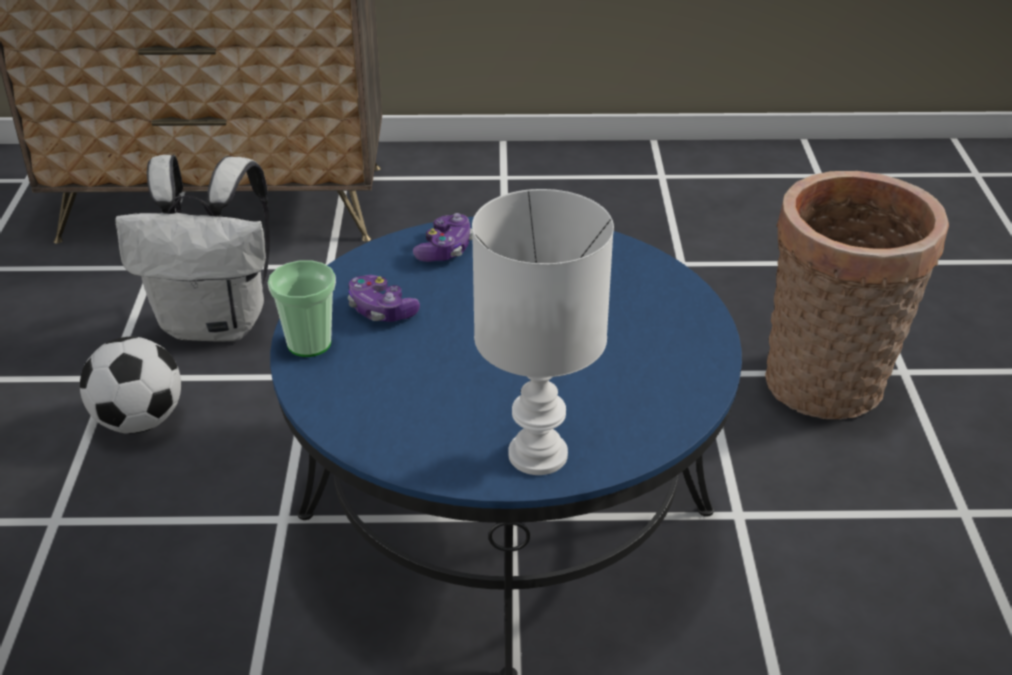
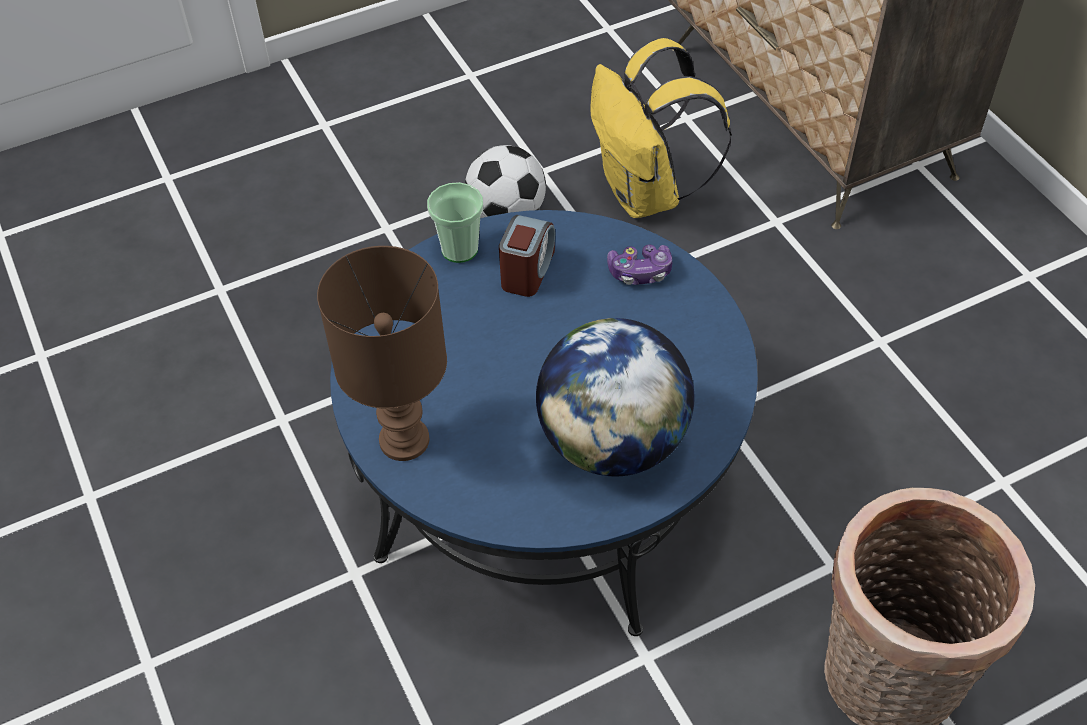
camera: 65 degrees right, 15 degrees up
white backpack [115,155,270,342] -> yellow backpack [590,38,732,218]
game controller [348,275,420,322] -> alarm clock [499,215,555,297]
white table lamp [472,189,614,475] -> brown table lamp [317,246,447,461]
none -> globe [536,318,694,477]

